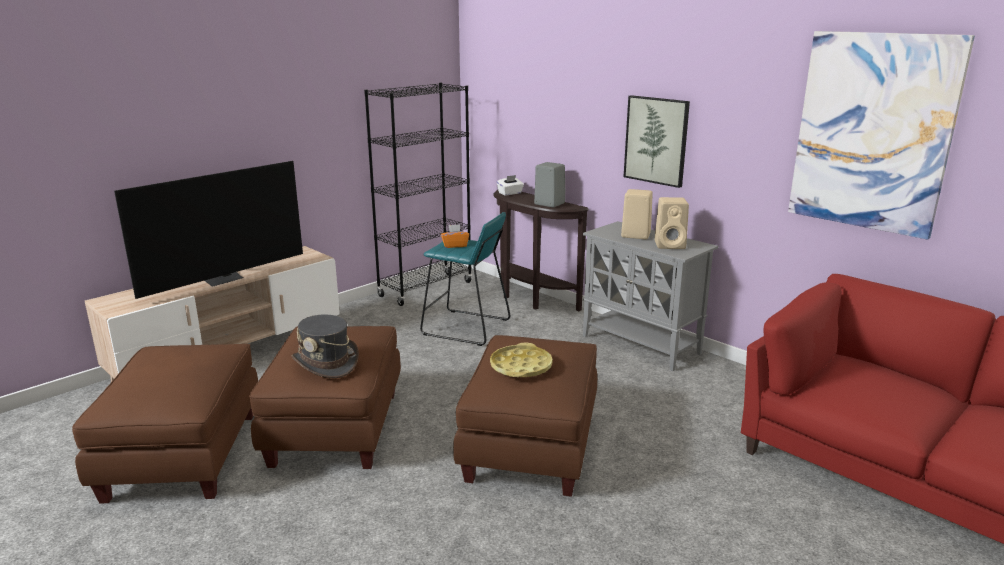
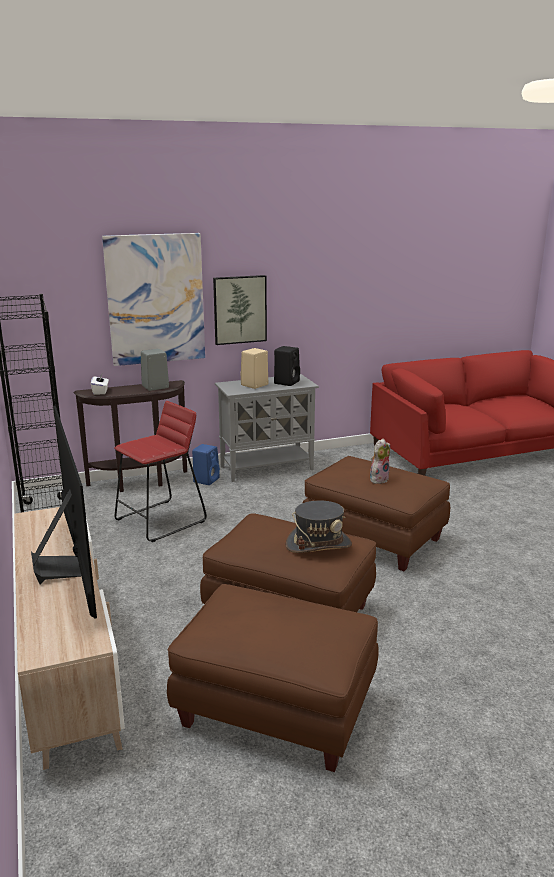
camera: 65 degrees left, 0 degrees up
turquoise stool [420,212,510,346] -> red stool [114,401,207,542]
orange tissue box [441,225,469,248] -> none
yellow tray [490,342,553,377] -> plush toy [370,439,390,484]
beige speaker [655,197,689,249] -> black speaker [274,346,300,386]
picture [788,31,975,240] -> picture moved to [102,233,205,366]
none -> blue speaker [192,444,220,485]

